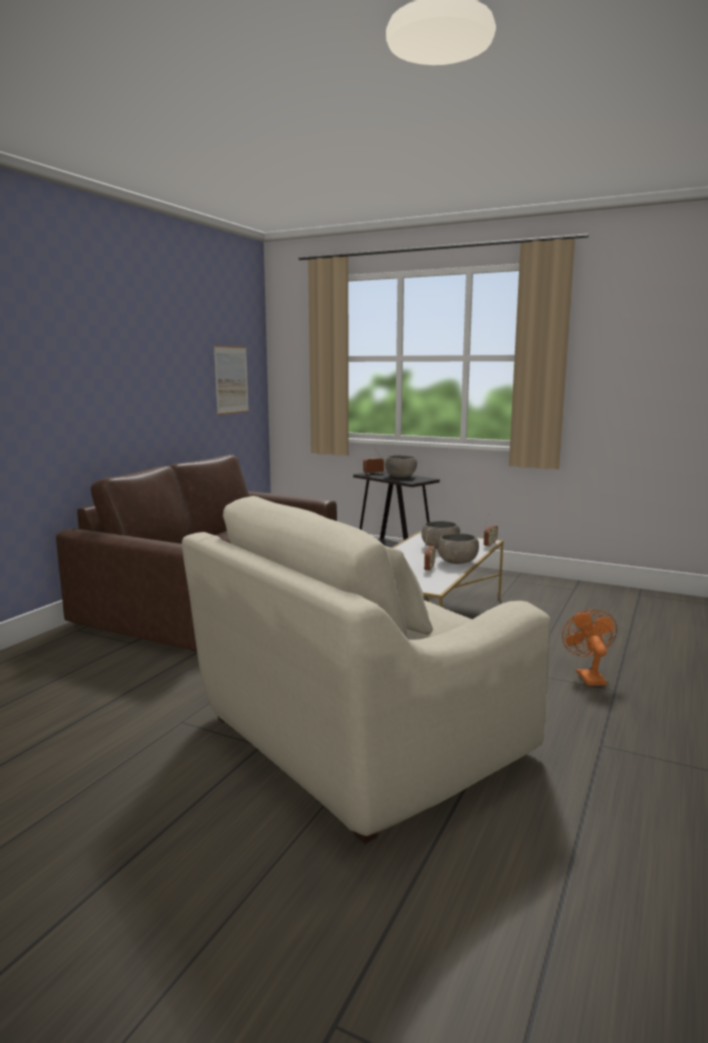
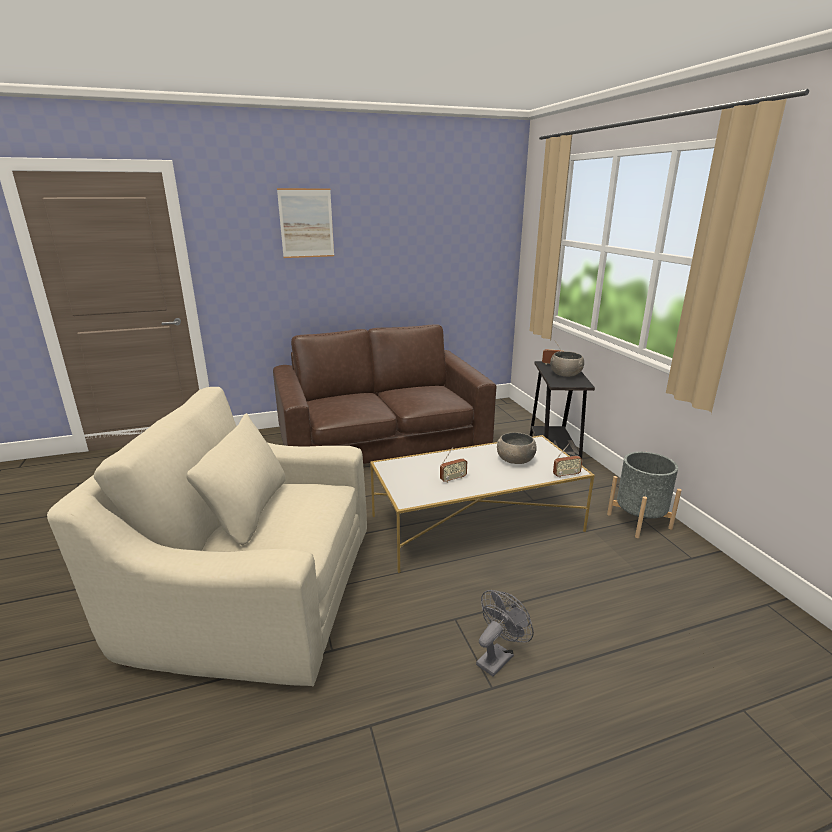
camera: 45 degrees right, 10 degrees up
picture [214,346,249,415] -> picture moved to [277,188,334,258]
grey bowl [437,533,479,564] -> none
orange fan [562,609,617,686] -> grey fan [476,590,534,677]
none -> grey planter [607,452,681,538]

